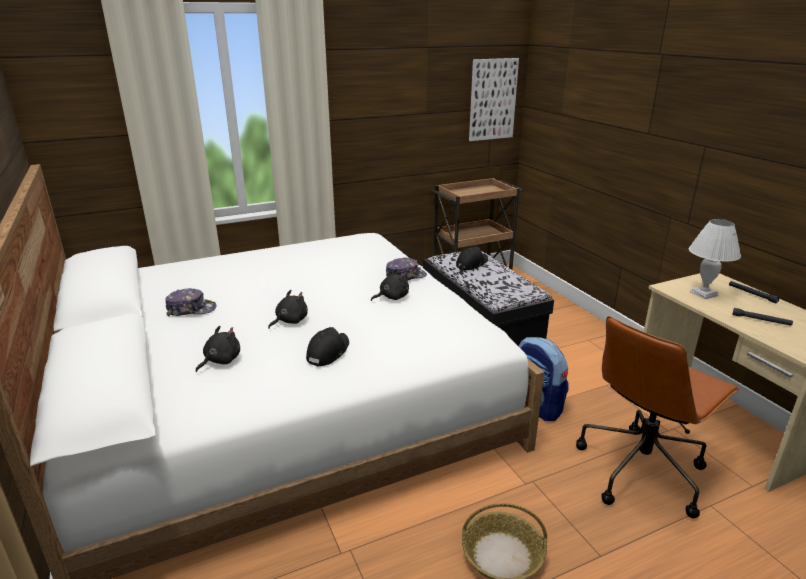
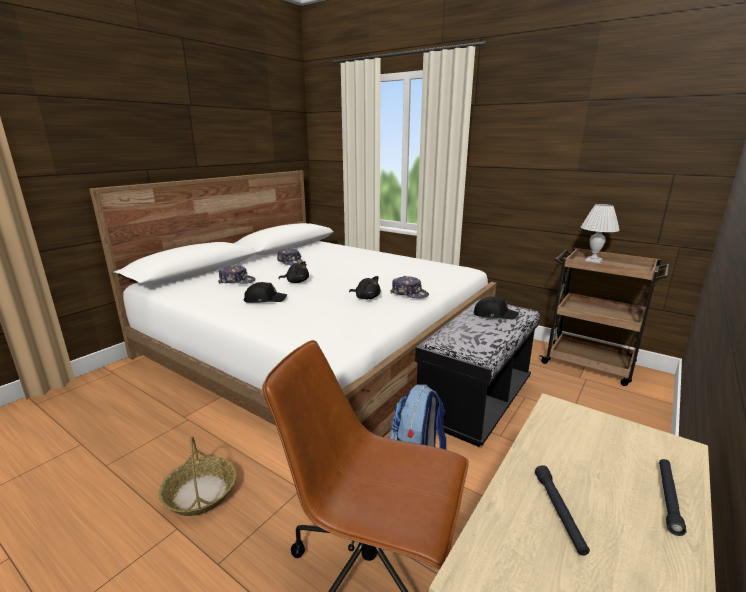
camera: 60 degrees right, 5 degrees down
black plush toy [195,326,240,372] -> cap [218,265,255,284]
picture [469,58,519,141] -> none
white table lamp [689,219,741,299] -> white table lamp moved to [581,204,620,263]

